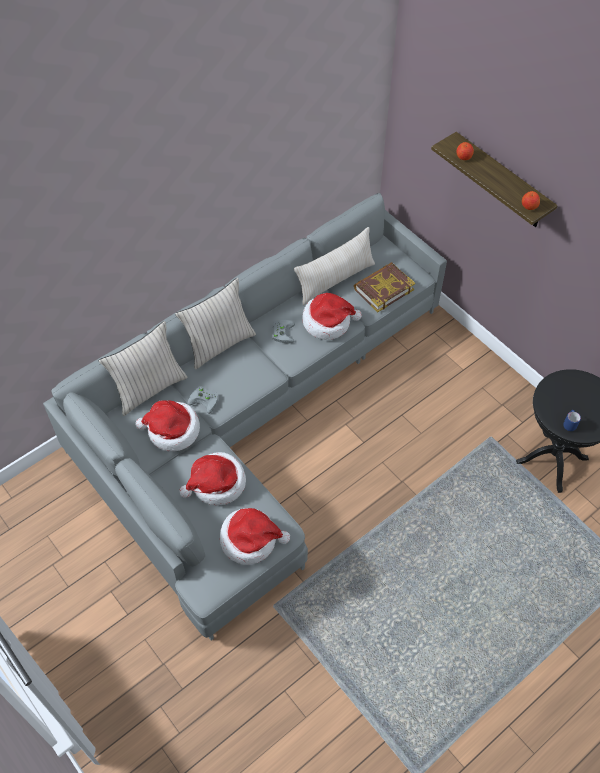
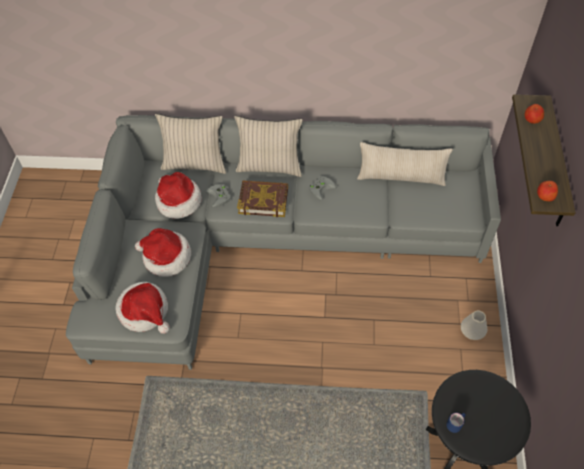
camera: 45 degrees right, 0 degrees up
hat [302,293,362,340] -> none
book [354,262,415,312] -> book moved to [237,181,288,217]
none -> white vase [461,311,487,340]

